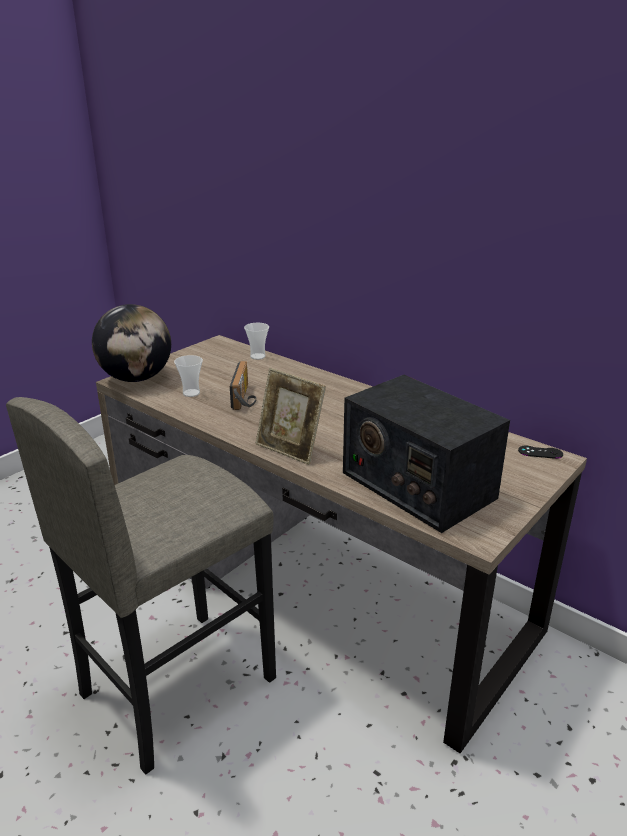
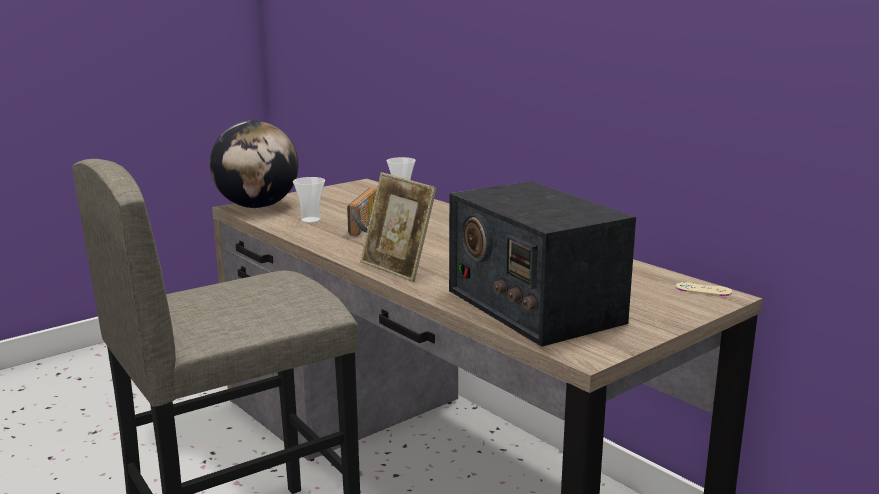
camera: 10 degrees right, 10 degrees down
black game controller [518,446,563,459] -> beige game controller [676,282,732,296]

